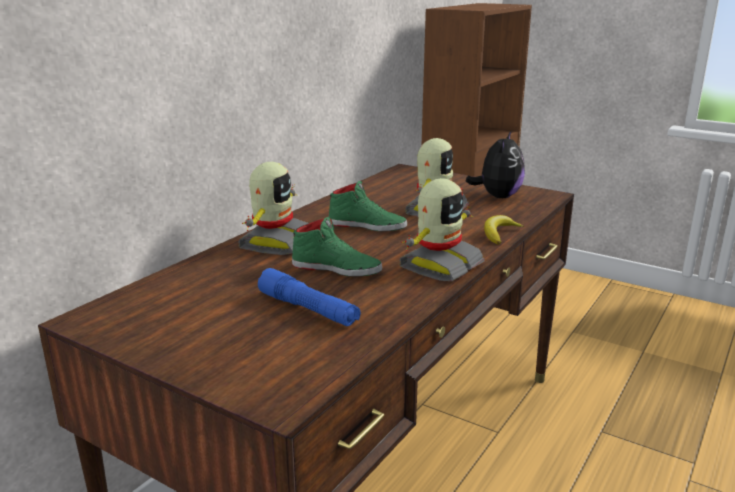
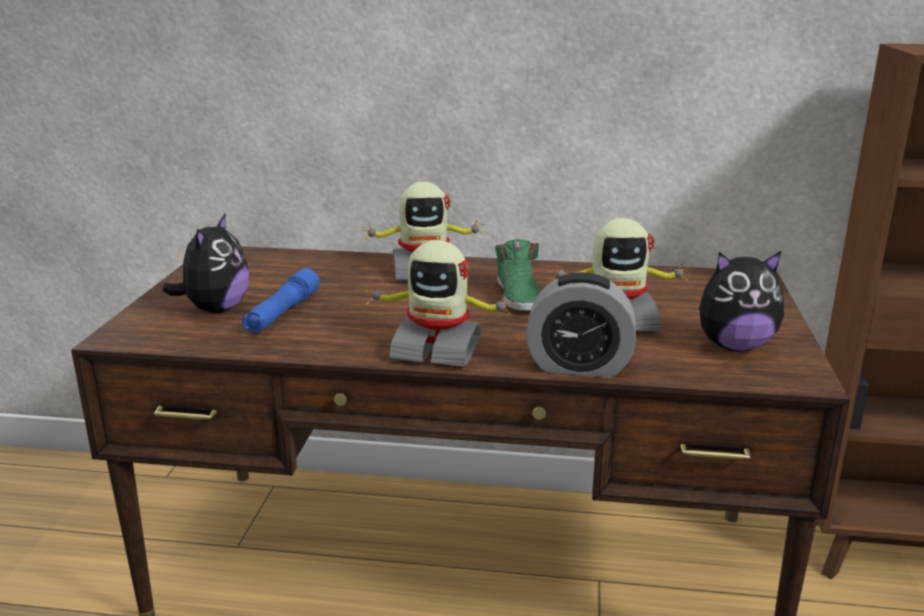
camera: 65 degrees right, 0 degrees up
green shoe [292,217,382,277] -> none
banana [484,215,524,244] -> alarm clock [526,273,636,378]
none -> plush toy [162,213,249,313]

